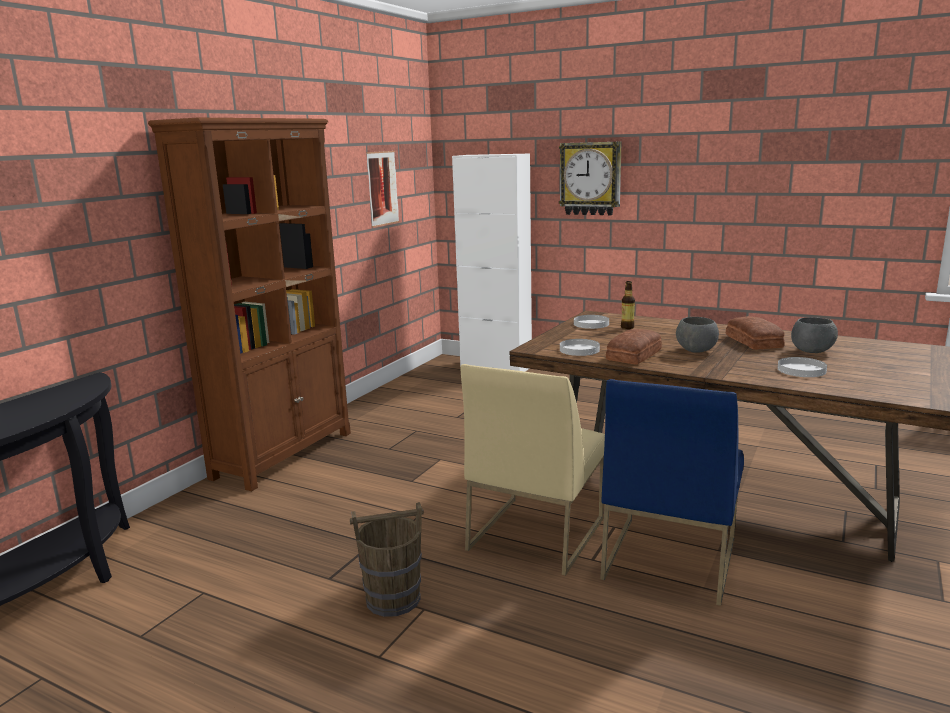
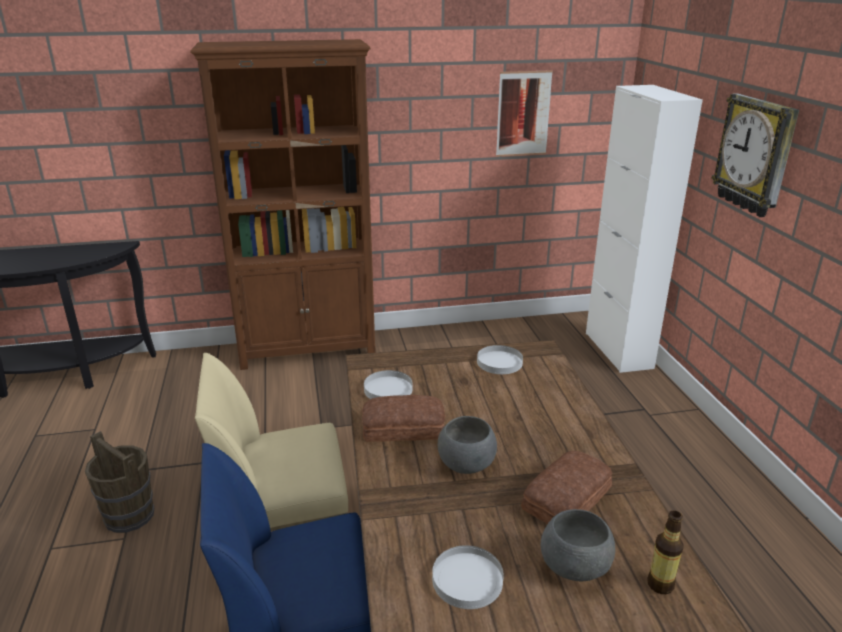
camera: 50 degrees right, 10 degrees up
bottle [621,281,635,329] -> bottle moved to [647,511,684,594]

